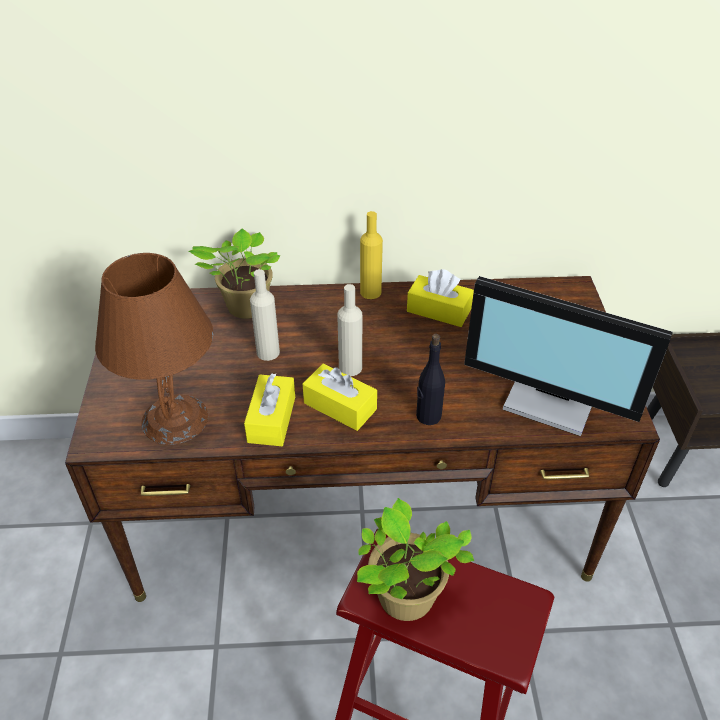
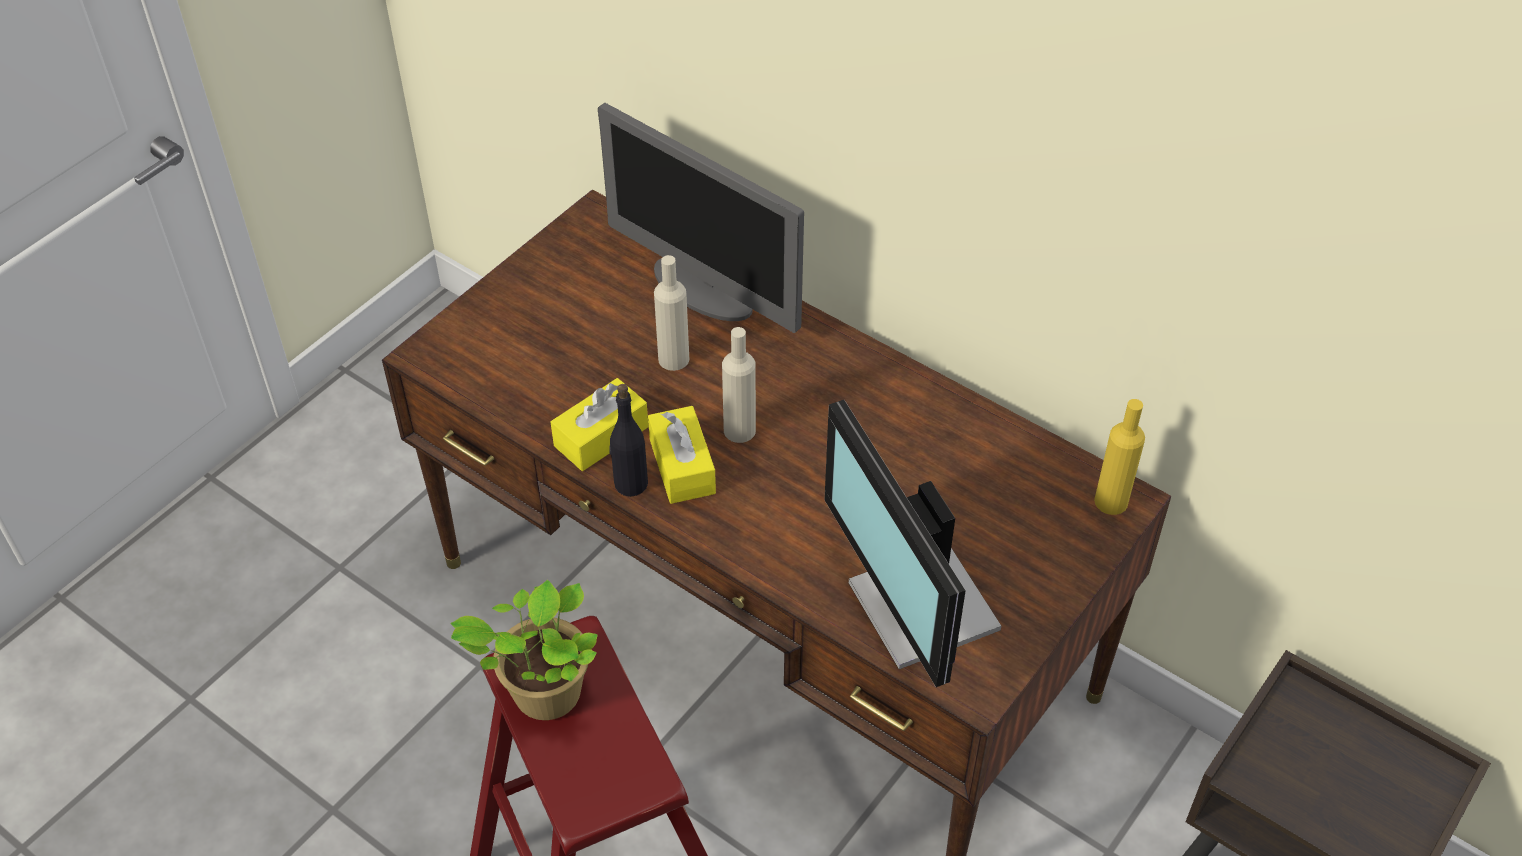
camera: 40 degrees right, 5 degrees up
brown table lamp [95,253,214,445] -> none
potted plant [188,229,280,319] -> monitor [598,103,804,333]
yellow bottle [360,211,383,299] -> yellow bottle moved to [1094,399,1145,515]
yellow tissue box [407,269,474,327] -> none
black bottle [416,334,445,425] -> black bottle moved to [609,384,648,497]

